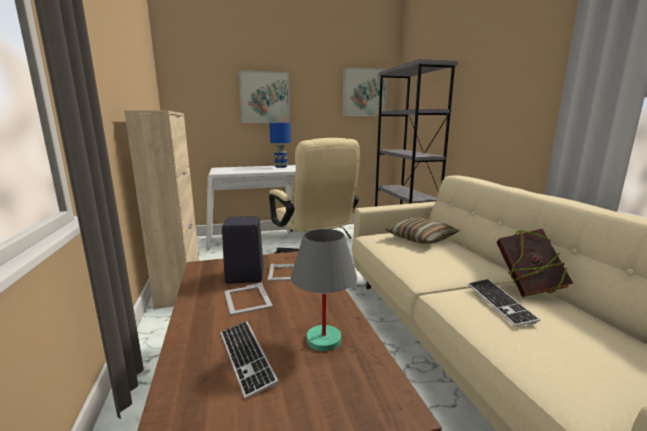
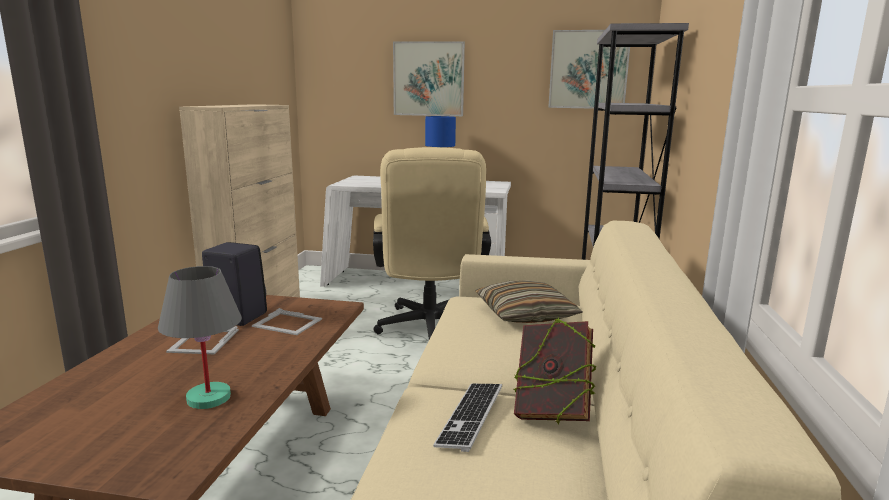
camera: 25 degrees right, 0 degrees up
keyboard [220,321,278,399] -> none

